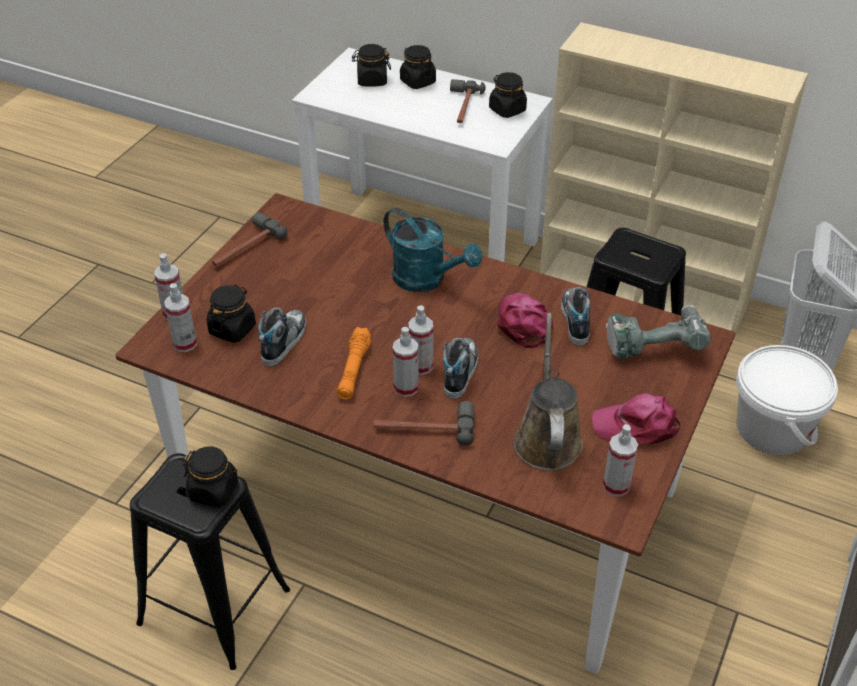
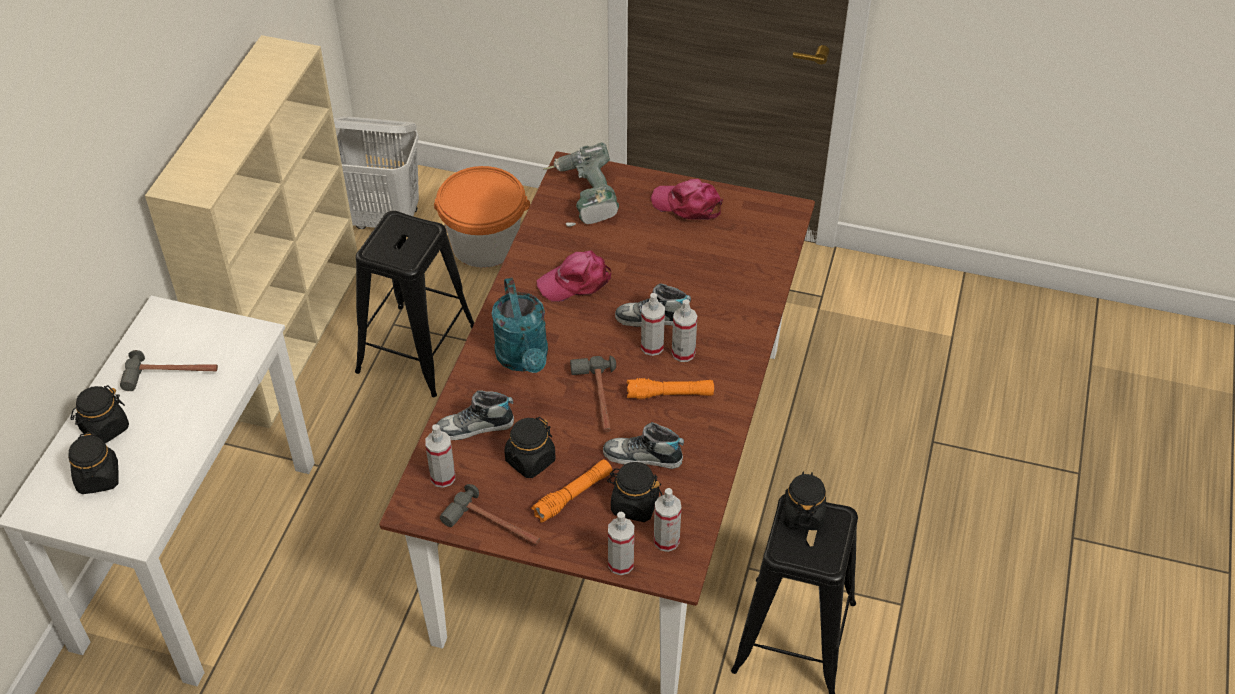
camera: 100 degrees left, 5 degrees up
hammer [374,401,474,446] -> hammer moved to [570,356,616,432]
turquoise watering can [384,208,482,292] -> turquoise watering can turned 135 degrees clockwise [491,278,548,373]
black jar [489,72,527,118] -> black jar moved to [505,417,556,478]
brown watering can [514,313,583,471] -> none
shoe [561,287,590,346] -> shoe moved to [437,390,514,440]
pink cap [592,393,680,445] -> pink cap turned 120 degrees clockwise [651,179,723,220]
spray bottle [603,424,638,497] -> spray bottle moved to [425,424,455,488]
white bucket [736,345,838,455] -> orange bucket [434,166,530,268]
none -> orange flashlight [531,459,613,523]

